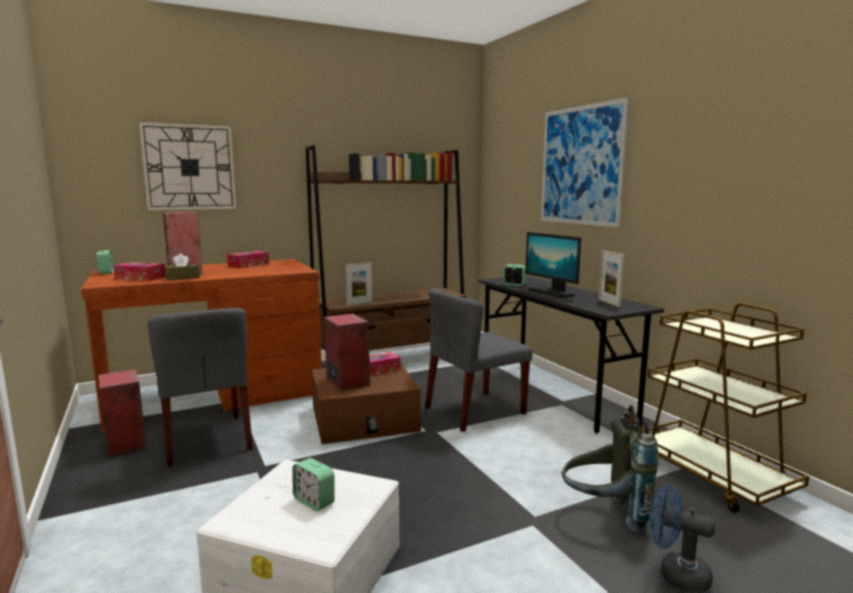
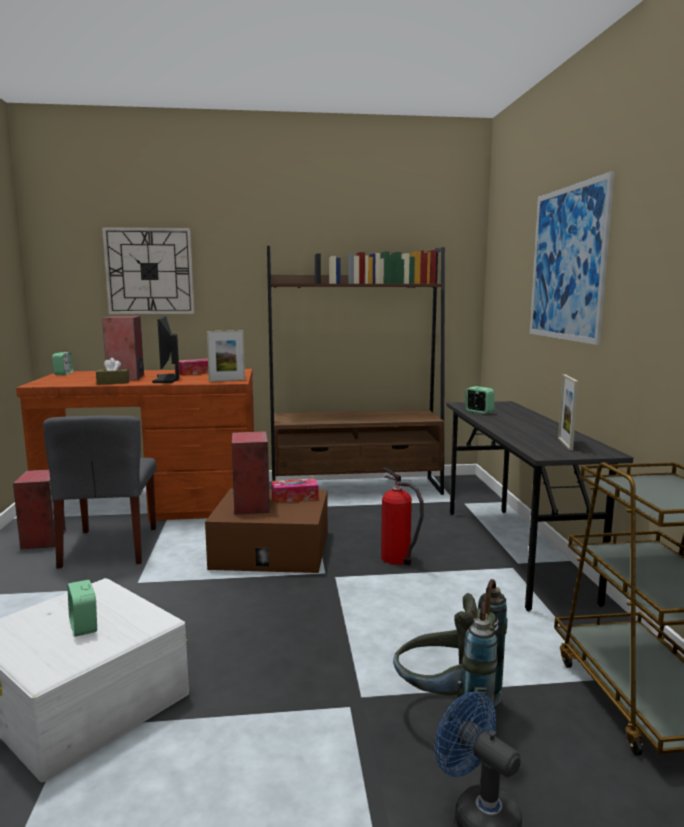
camera: 20 degrees right, 0 degrees up
tissue box [113,262,166,281] -> none
picture frame [345,262,372,306] -> picture frame moved to [207,330,245,382]
grey chair [425,289,532,432] -> fire extinguisher [381,468,424,565]
monitor [525,232,581,298] -> monitor moved to [152,316,179,383]

